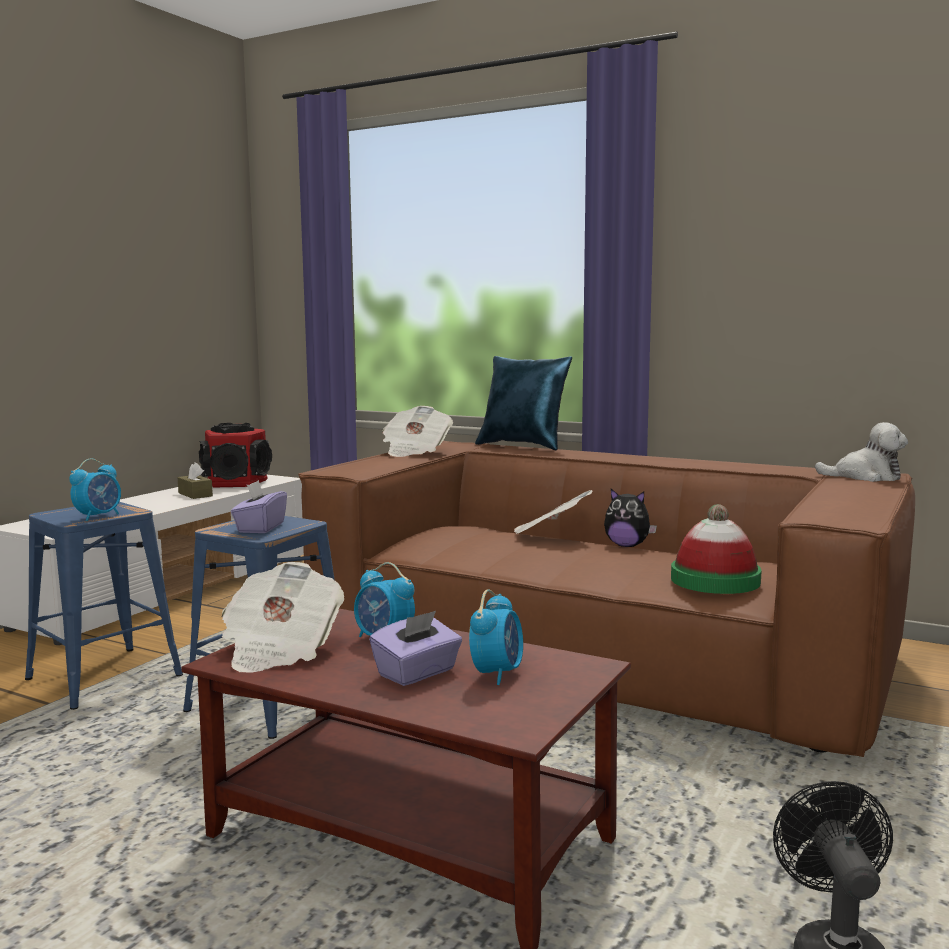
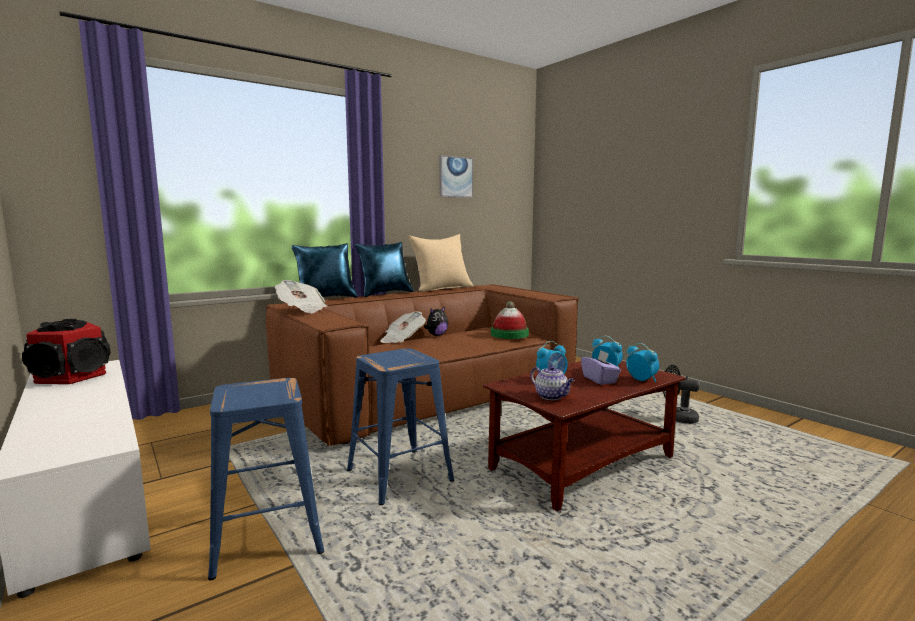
camera: 65 degrees left, 0 degrees up
alarm clock [69,459,121,521] -> alarm clock moved to [626,343,659,383]
brown tissue box [177,462,213,499] -> none
newspaper [221,562,345,672] -> teapot [531,365,574,400]
purple tissue box [231,480,287,533] -> none
plush toy [815,422,908,482] -> none
none -> blue pillow [355,242,414,297]
none -> beige pillow [408,234,473,292]
none -> picture [439,155,473,198]

